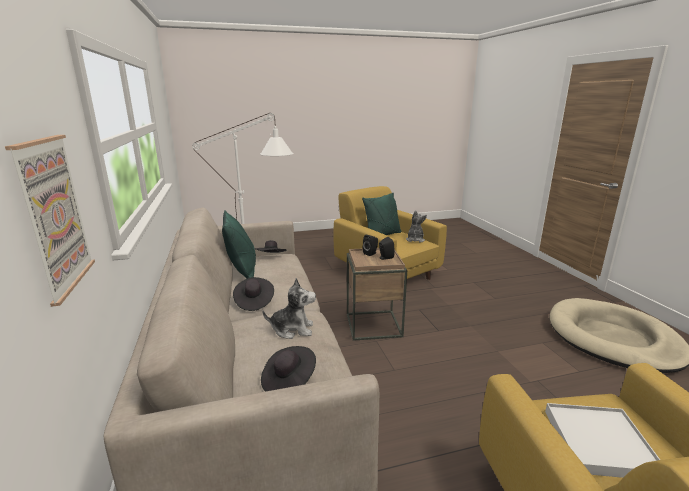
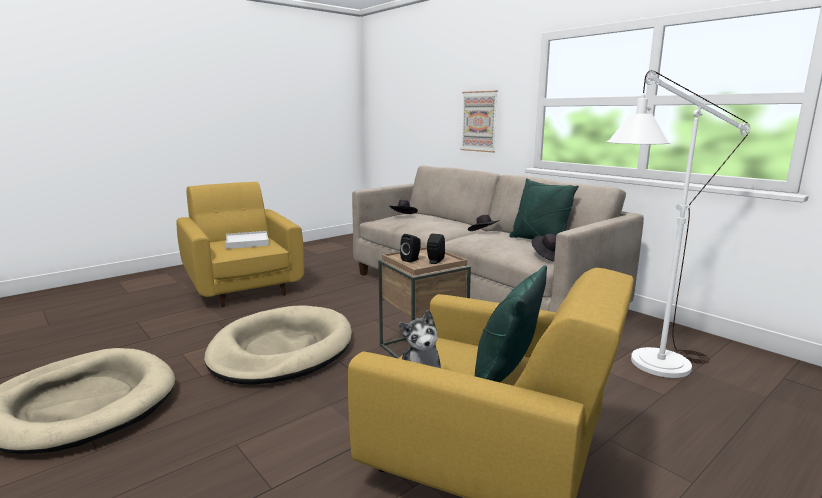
camera: 155 degrees right, 5 degrees down
plush toy [263,278,316,339] -> none
none -> beige dog bed [204,305,352,385]

